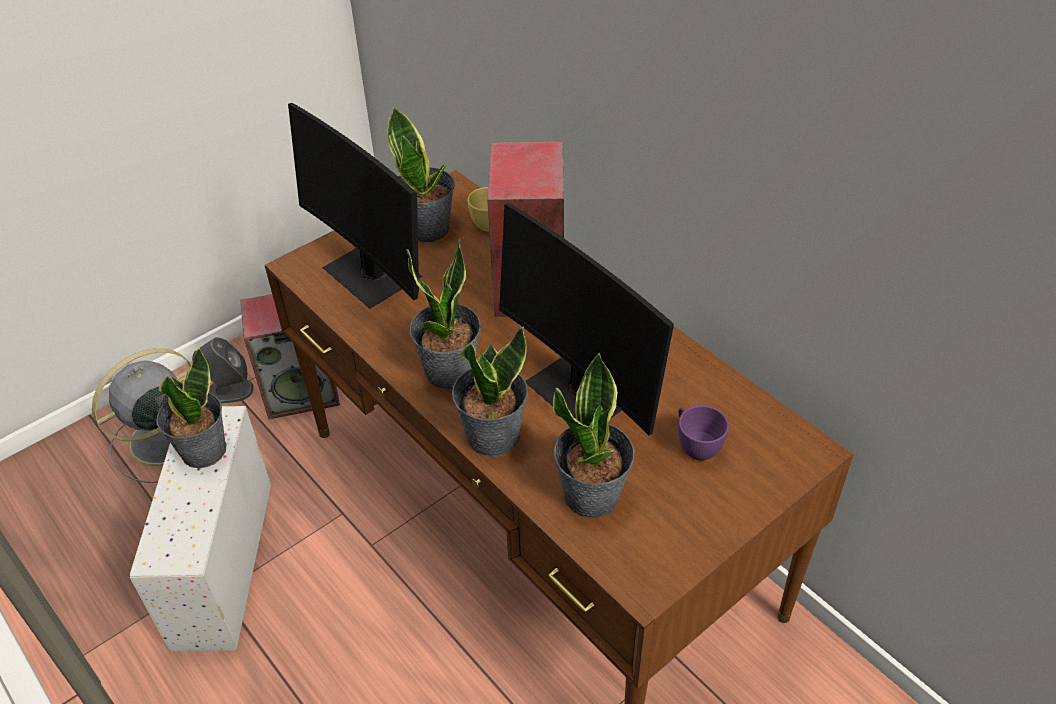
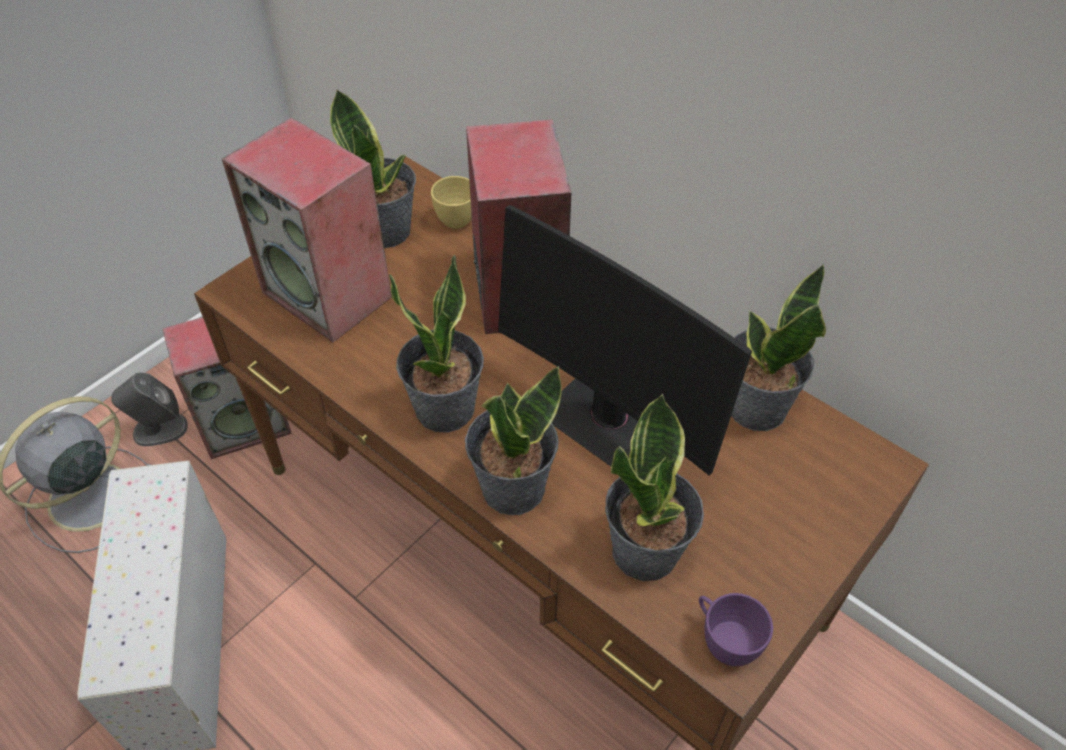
camera: 10 degrees left, 5 degrees up
potted plant [157,347,226,468] -> potted plant moved to [731,264,826,431]
monitor [288,103,423,309] -> speaker [222,118,392,343]
purple cup [678,405,729,460] -> purple cup moved to [699,593,773,666]

